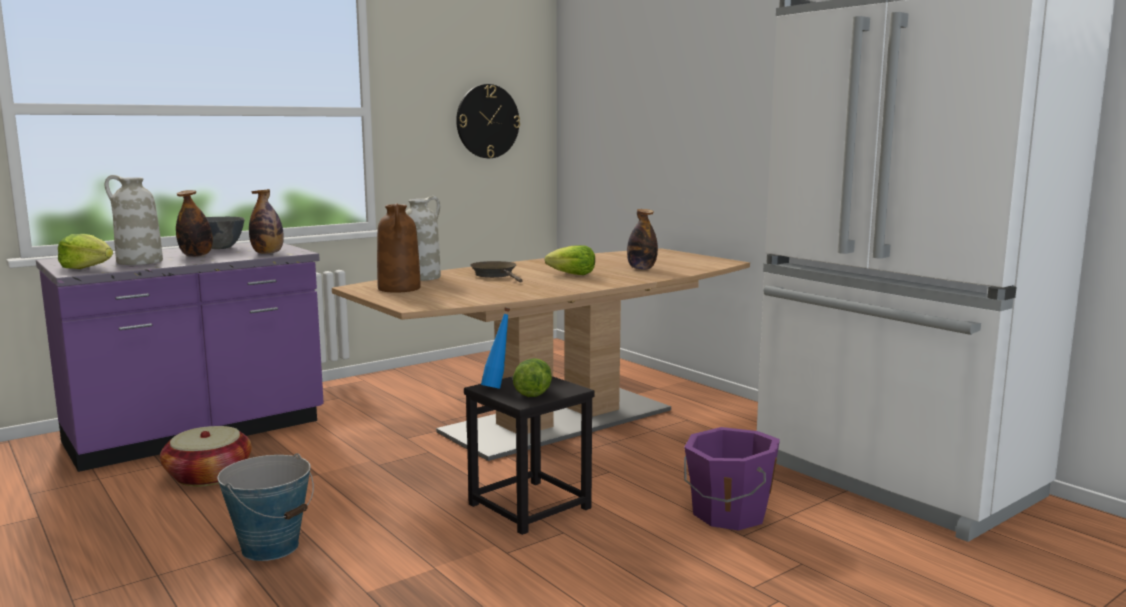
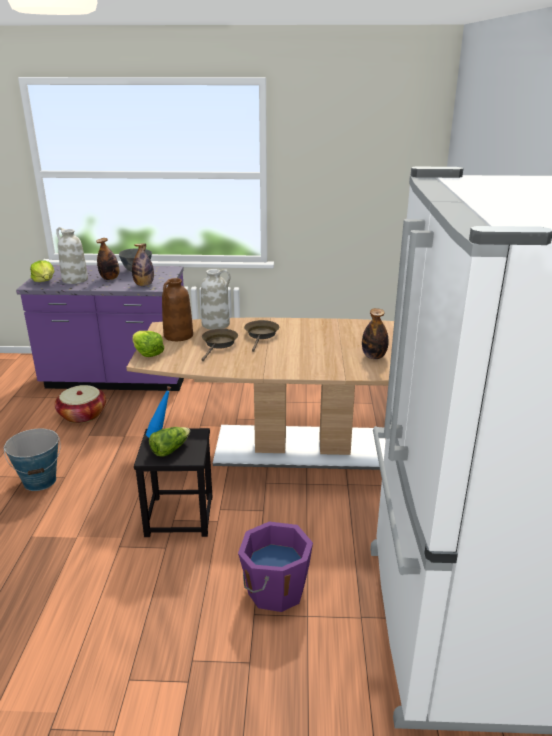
camera: 40 degrees right, 15 degrees up
wall clock [456,84,520,158] -> none
lettuce [545,245,595,275] -> lettuce moved to [132,331,164,357]
none -> brown frying pan [201,329,238,361]

